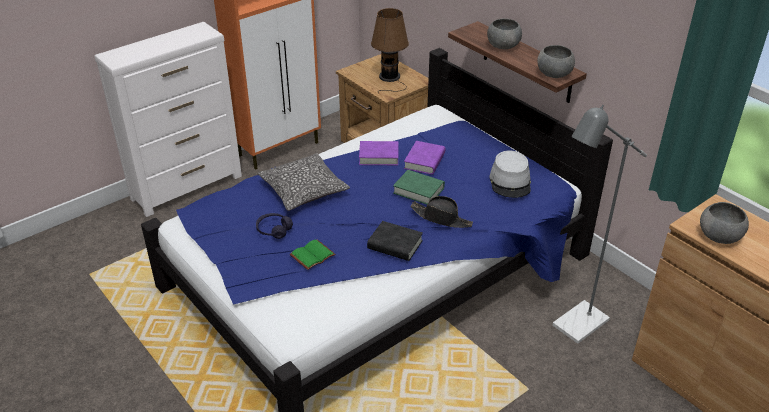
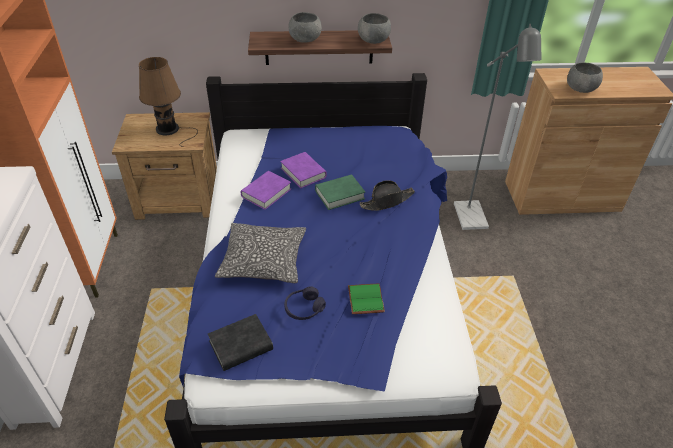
camera: 55 degrees left, 5 degrees up
black book [367,221,423,261] -> black book moved to [208,314,273,371]
grey hat [489,150,531,198] -> none

